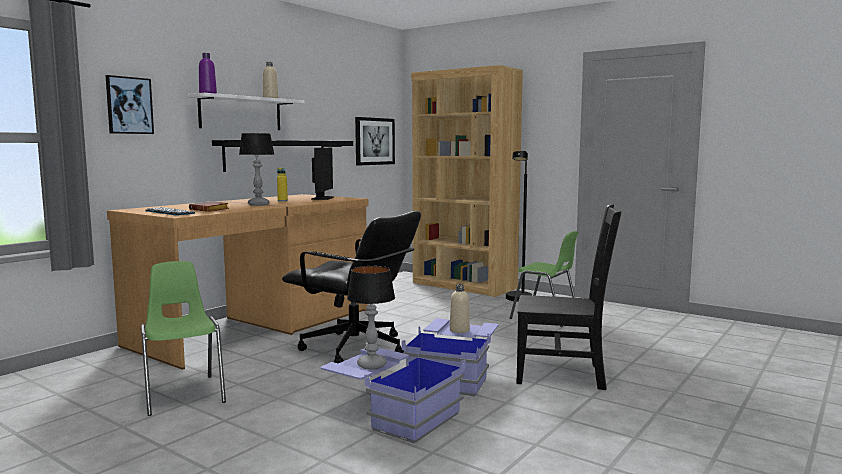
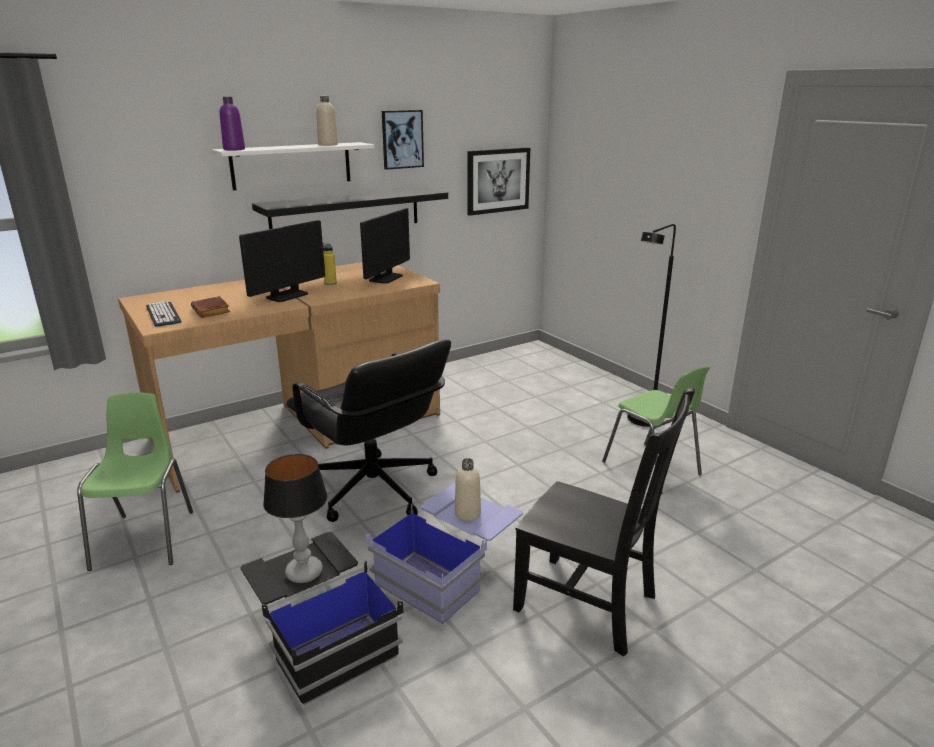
camera: 20 degrees right, 15 degrees up
picture [105,75,154,134] -> picture moved to [382,110,424,170]
table lamp [239,133,275,206] -> monitor [239,220,325,302]
blue storage box [321,348,465,443] -> black storage box [241,532,403,705]
brown bookcase [411,65,523,297] -> none

